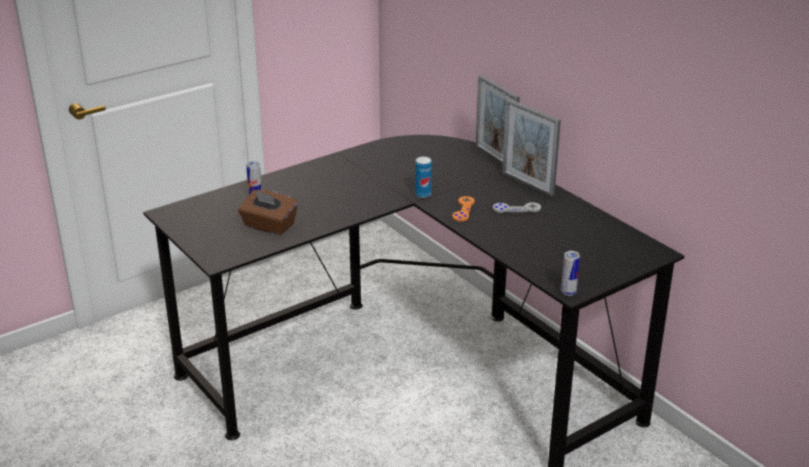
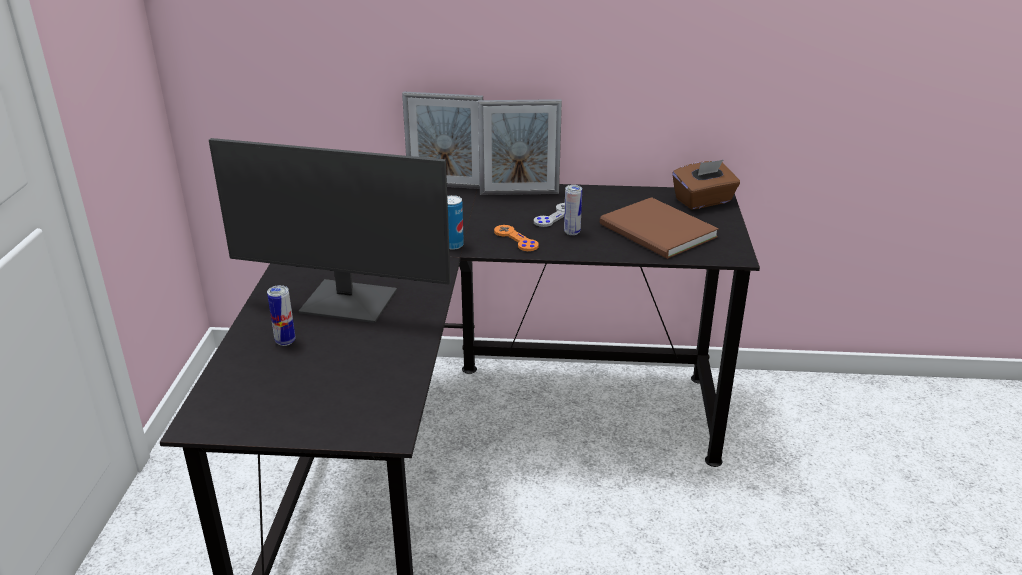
camera: 50 degrees left, 0 degrees up
brown tissue box [238,190,298,235] -> brown tissue box moved to [672,160,740,210]
can [561,251,580,296] -> can moved to [564,185,582,235]
none -> monitor [209,138,451,323]
none -> brown book [600,197,719,259]

